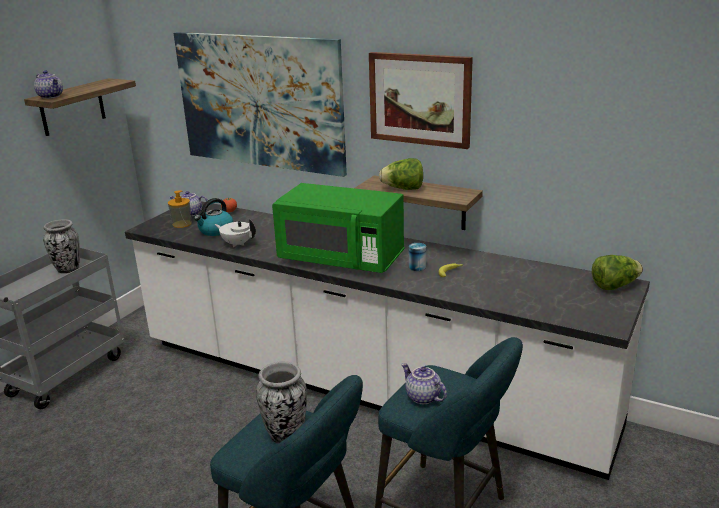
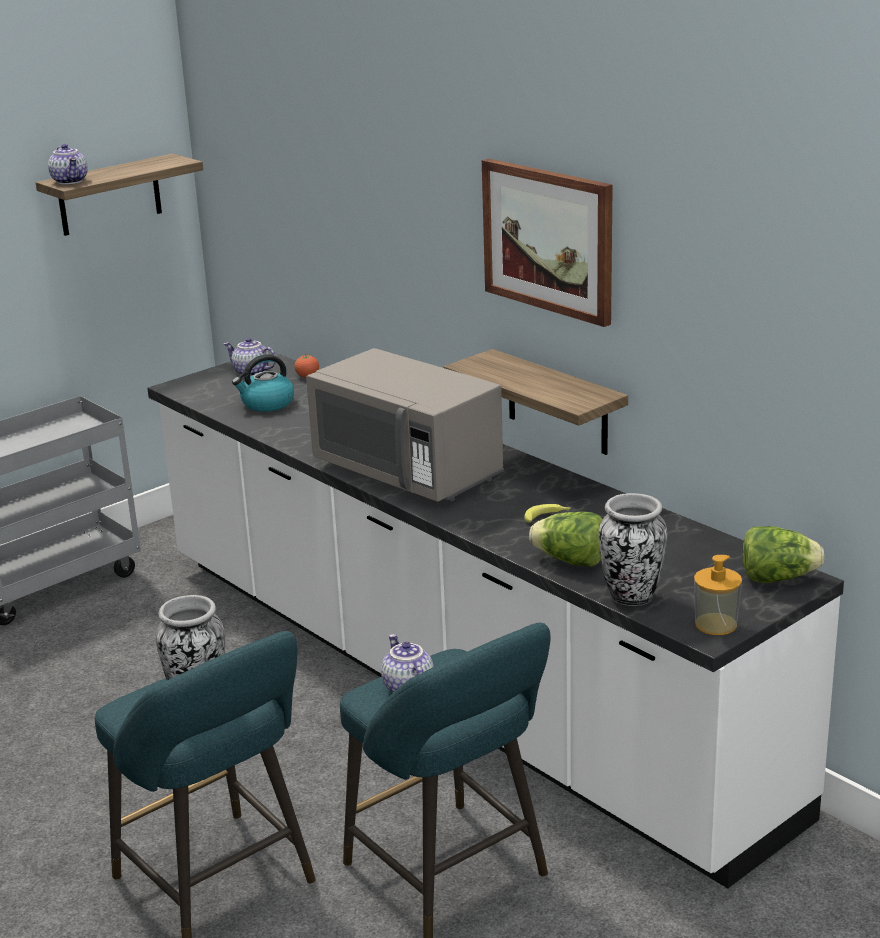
camera: 20 degrees right, 0 degrees up
vase [43,219,80,274] -> vase moved to [599,493,667,606]
soap dispenser [168,190,192,228] -> soap dispenser moved to [694,555,742,635]
picture [174,32,347,177] -> none
white teapot [215,219,256,247] -> none
green microwave [272,183,405,273] -> grey microwave [306,348,504,502]
lettuce [379,158,423,190] -> lettuce moved to [529,512,603,567]
can [409,243,426,271] -> none

